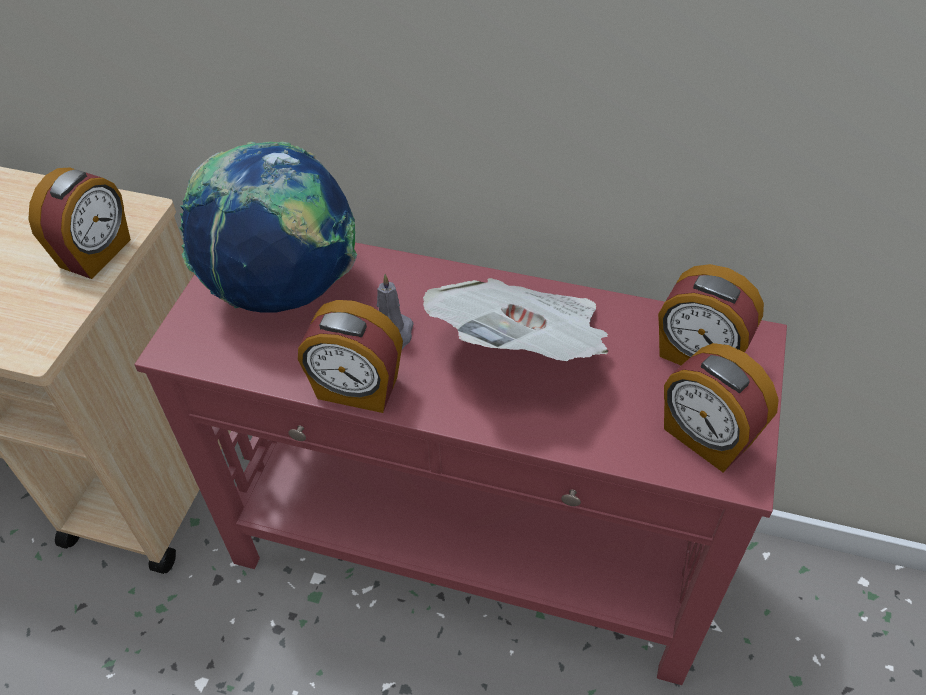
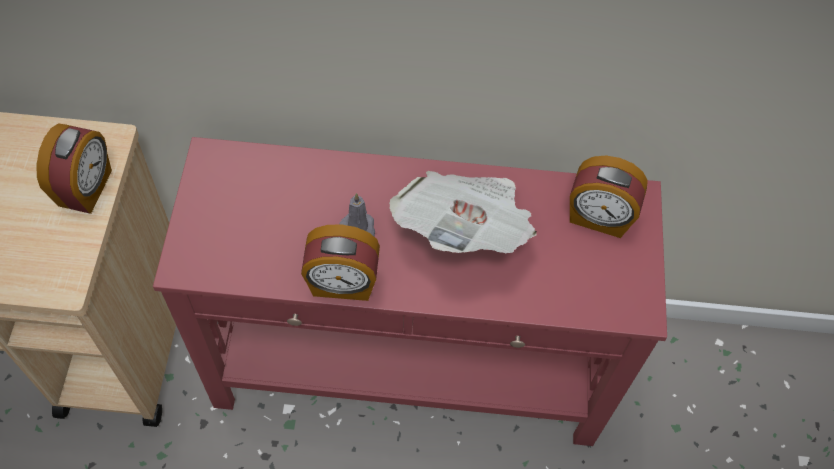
camera: 15 degrees left, 10 degrees up
globe [179,141,357,313] -> none
alarm clock [664,343,779,473] -> none

